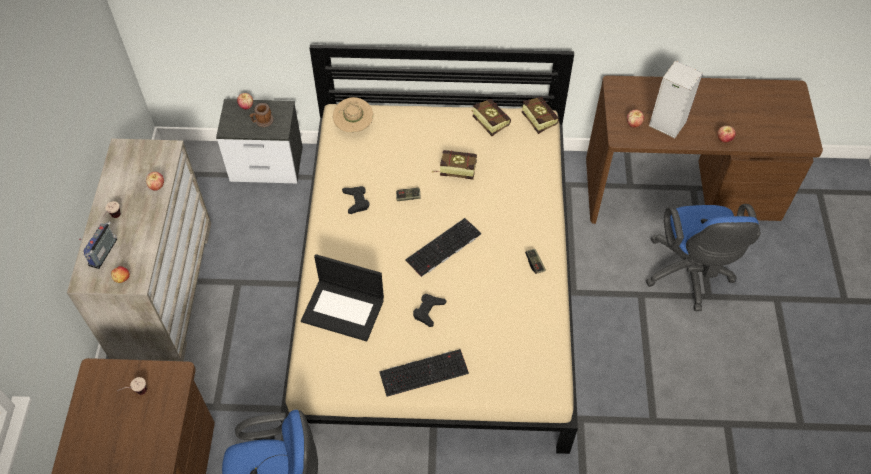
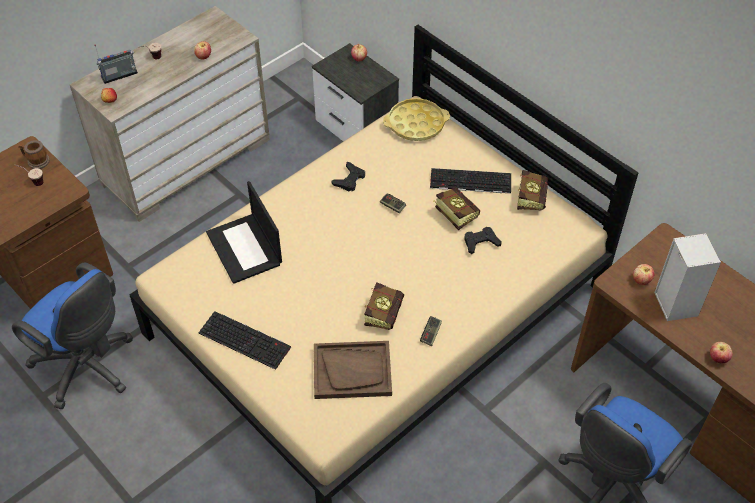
camera: 45 degrees right, 5 degrees down
mug [249,103,274,127] -> mug moved to [18,140,50,169]
beige hat [333,97,373,132] -> yellow tray [383,98,450,141]
keyboard [405,218,481,277] -> keyboard moved to [430,168,511,193]
black game controller [413,294,446,327] -> black game controller moved to [464,227,502,254]
book [521,97,559,134] -> book moved to [364,283,404,330]
none -> brown tray [314,341,392,399]

